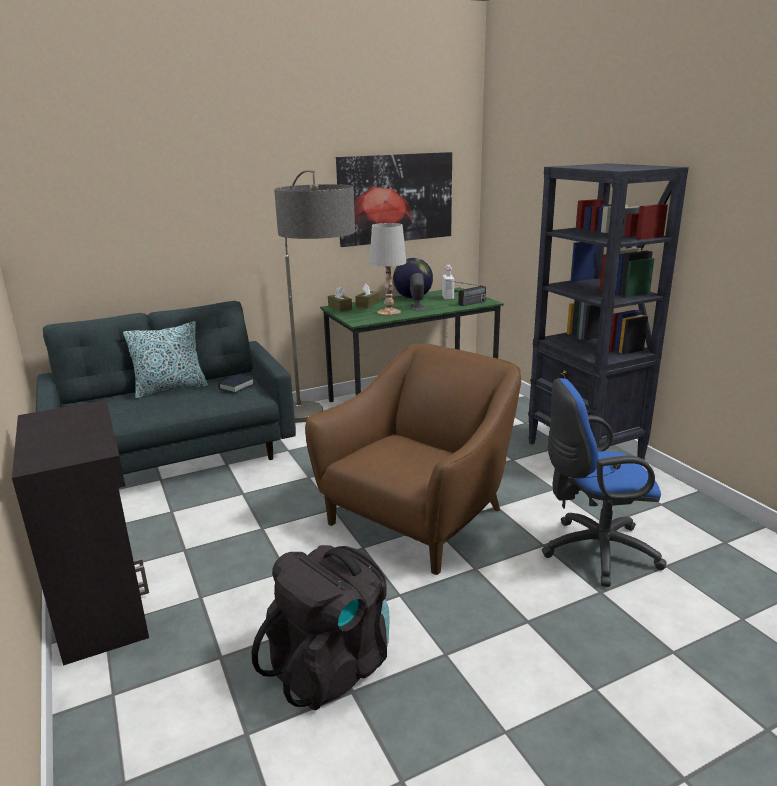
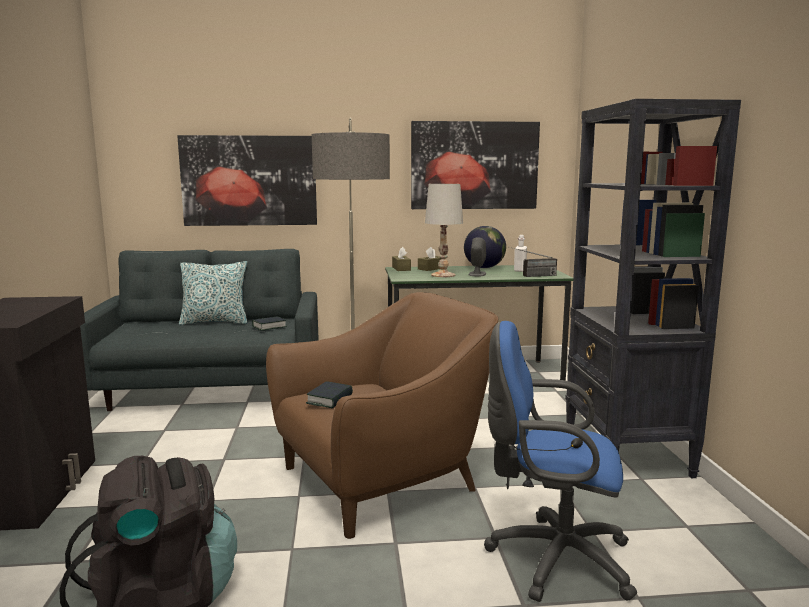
camera: 20 degrees right, 10 degrees down
none -> picture [177,135,317,226]
none -> book [306,381,353,408]

